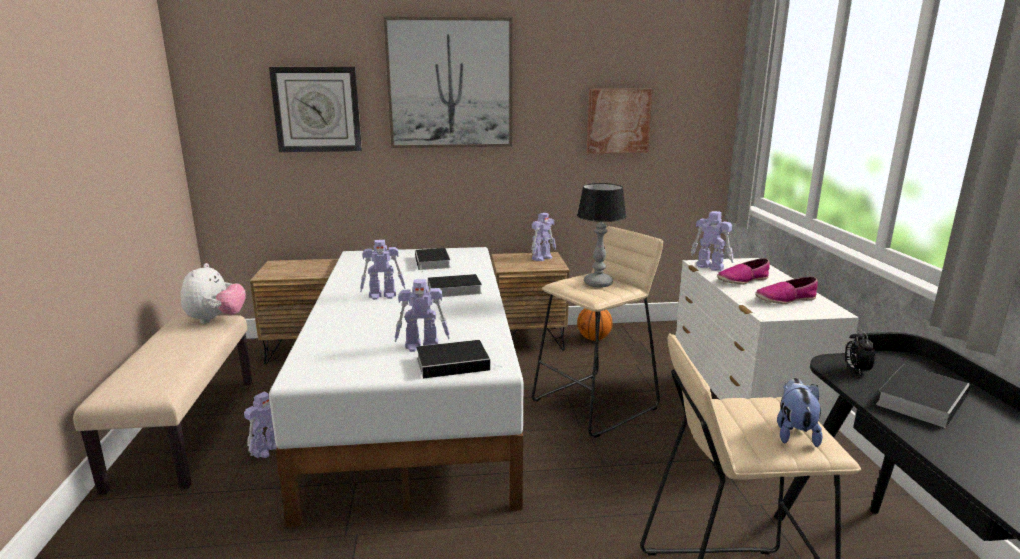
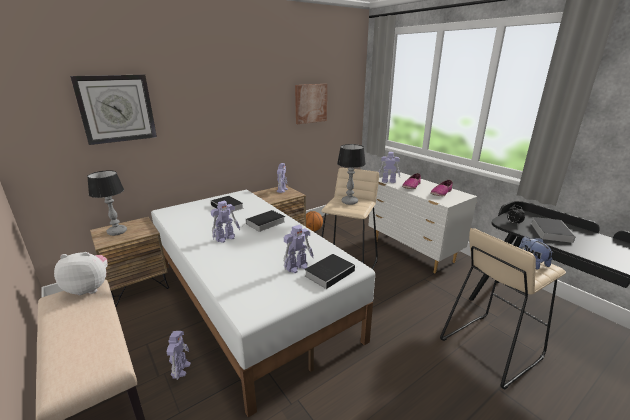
camera: 30 degrees left, 5 degrees up
plush toy [181,263,246,324] -> plush toy turned 75 degrees counterclockwise [54,252,108,295]
picture [383,16,512,148] -> none
none -> table lamp [87,170,127,236]

